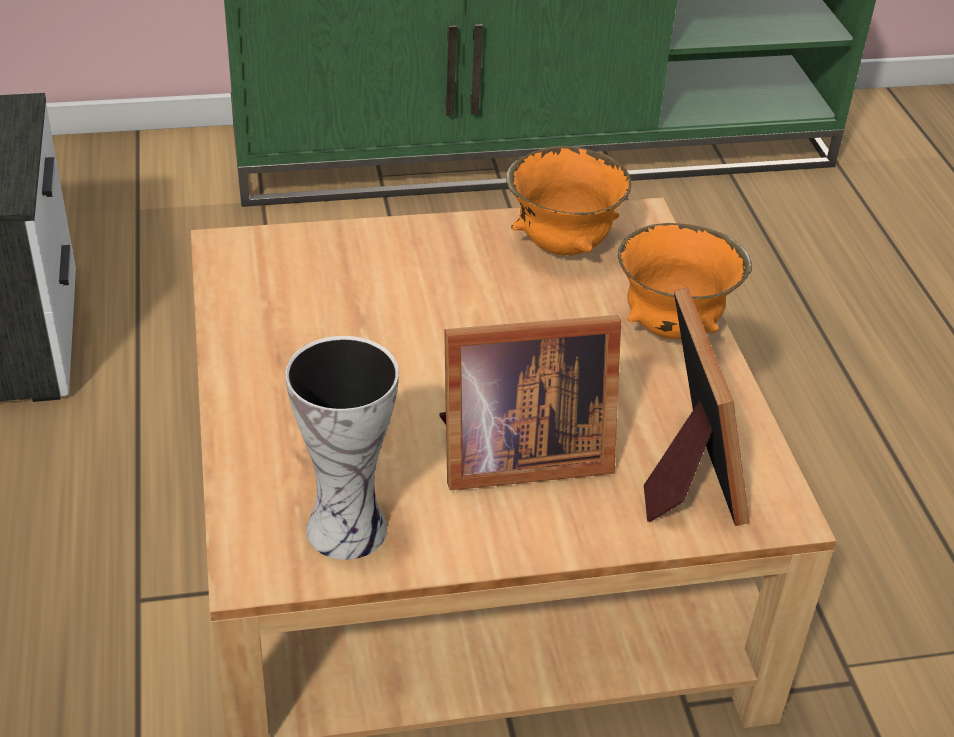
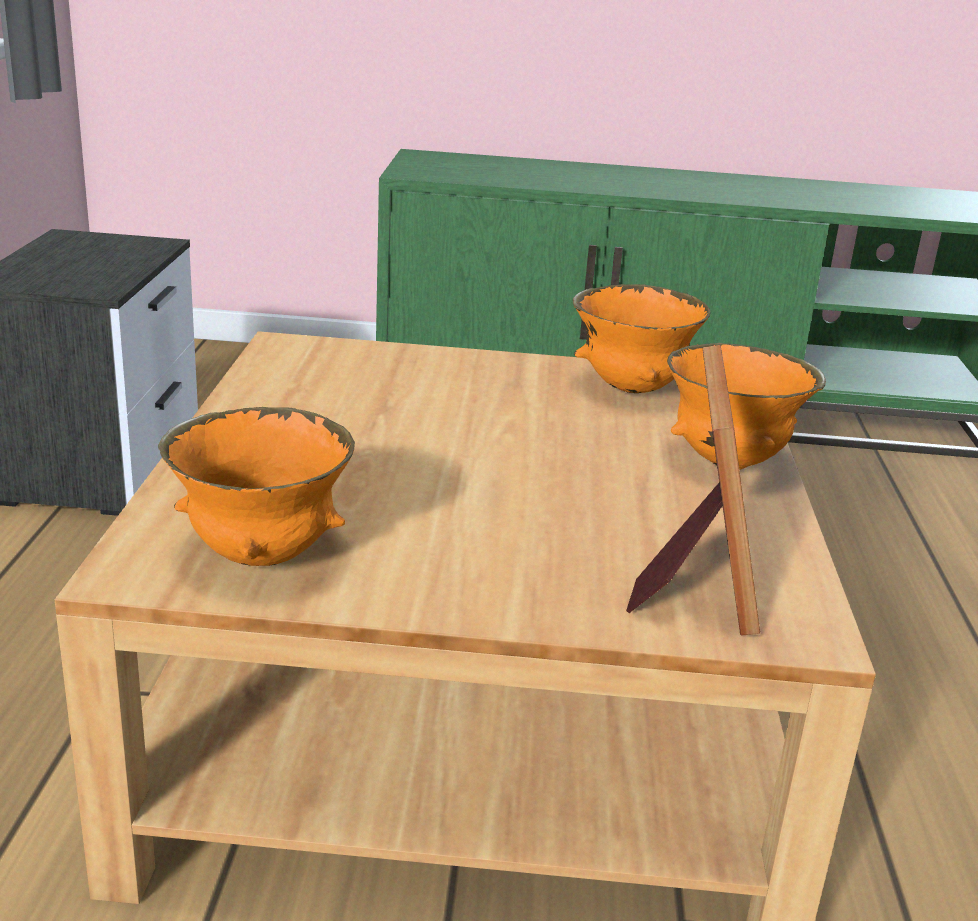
camera: 15 degrees right, 15 degrees down
vase [285,336,399,560] -> orange bowl [158,407,355,566]
picture frame [439,315,621,490] -> none

